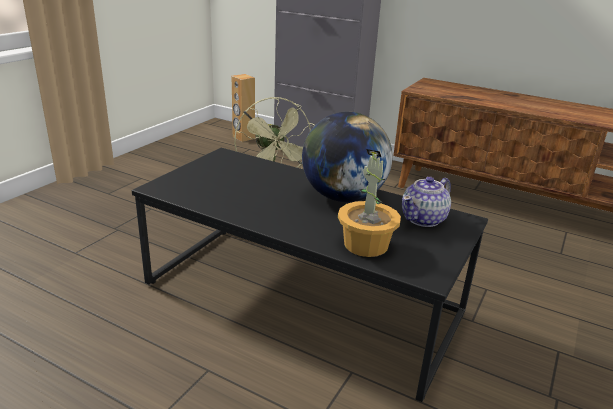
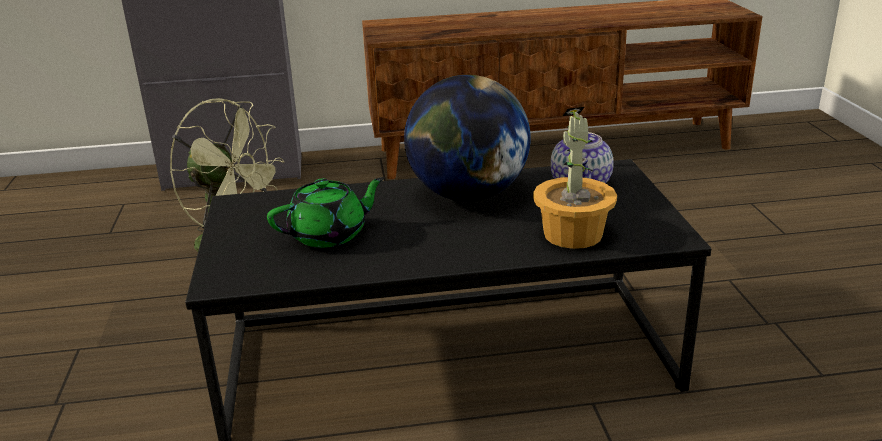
camera: 35 degrees left, 0 degrees up
brown speaker [232,74,255,142] -> none
none -> green teapot [267,177,385,248]

